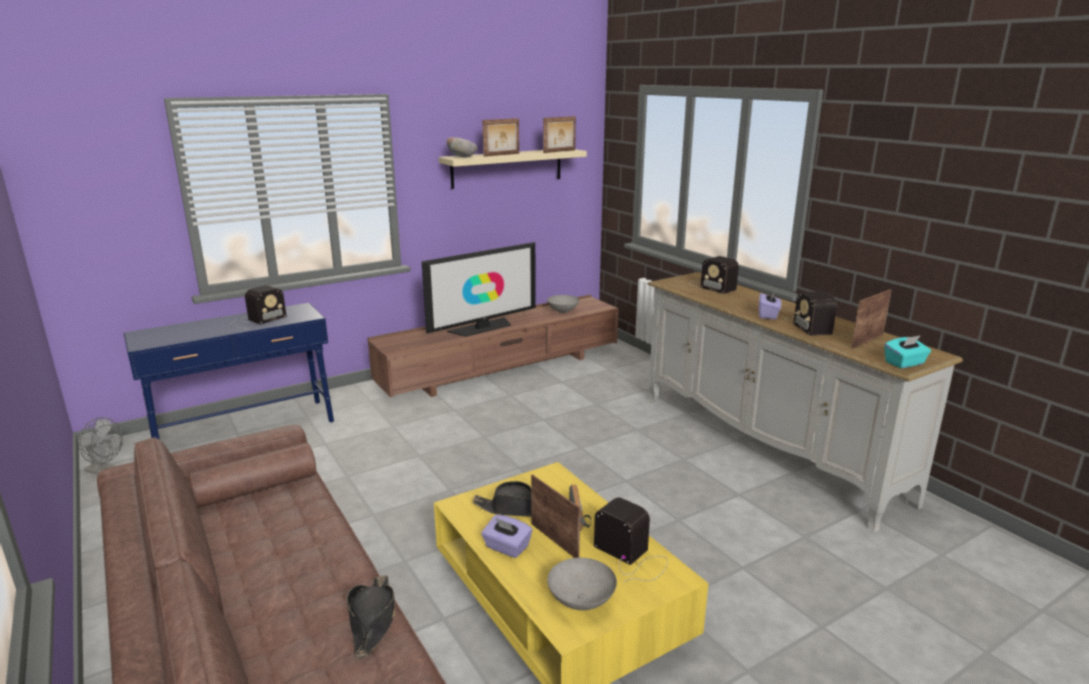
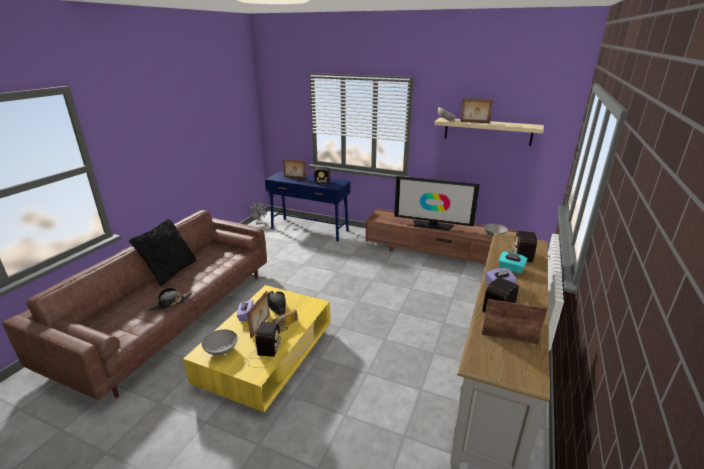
camera: 55 degrees right, 5 degrees up
picture frame [543,116,576,153] -> picture frame moved to [283,159,306,179]
turquoise tissue box [884,335,931,368] -> turquoise tissue box moved to [499,252,528,274]
none -> black pillow [129,219,196,286]

